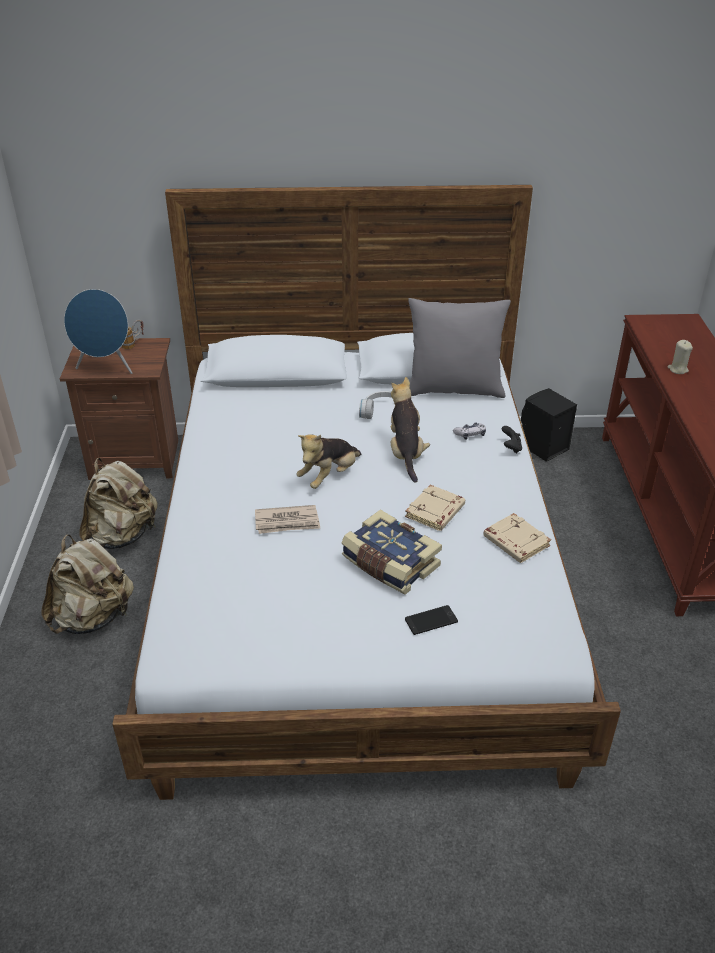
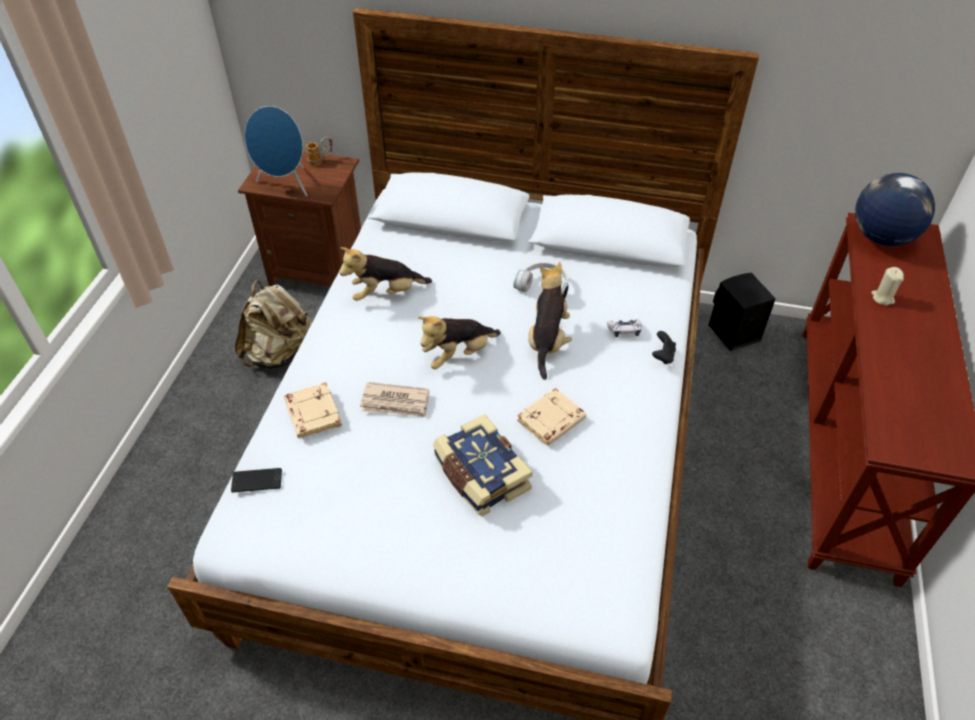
camera: 15 degrees right, 10 degrees up
beige backpack [41,534,134,634] -> none
phone [405,605,458,635] -> phone moved to [231,468,282,493]
grey pillow [408,298,511,398] -> none
beige book [483,513,551,563] -> beige book moved to [284,382,342,439]
none -> plush toy [340,247,432,301]
none -> globe [855,173,935,246]

